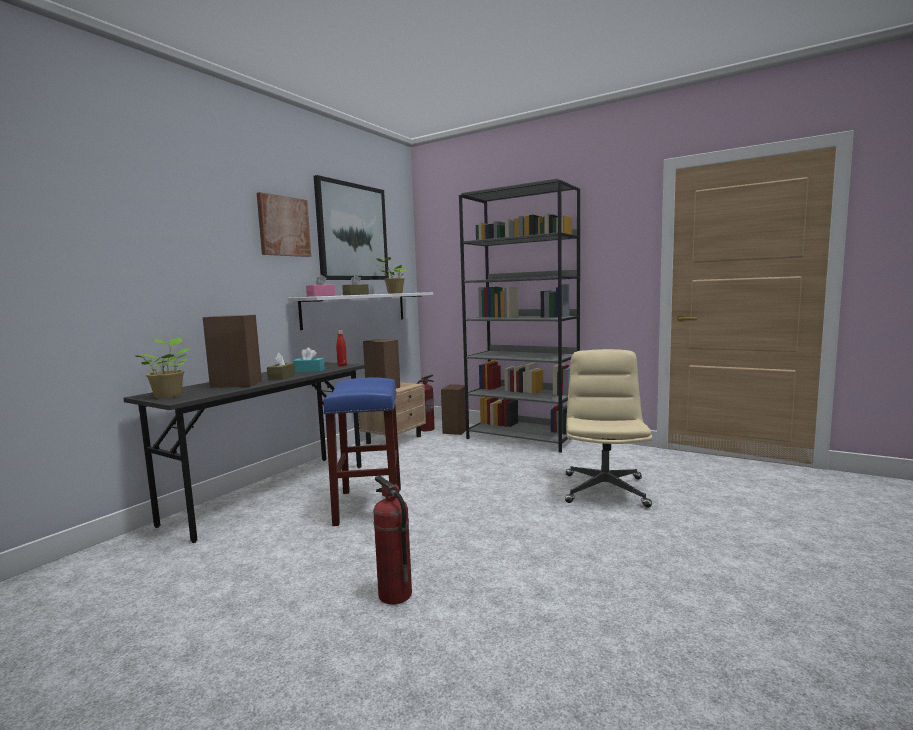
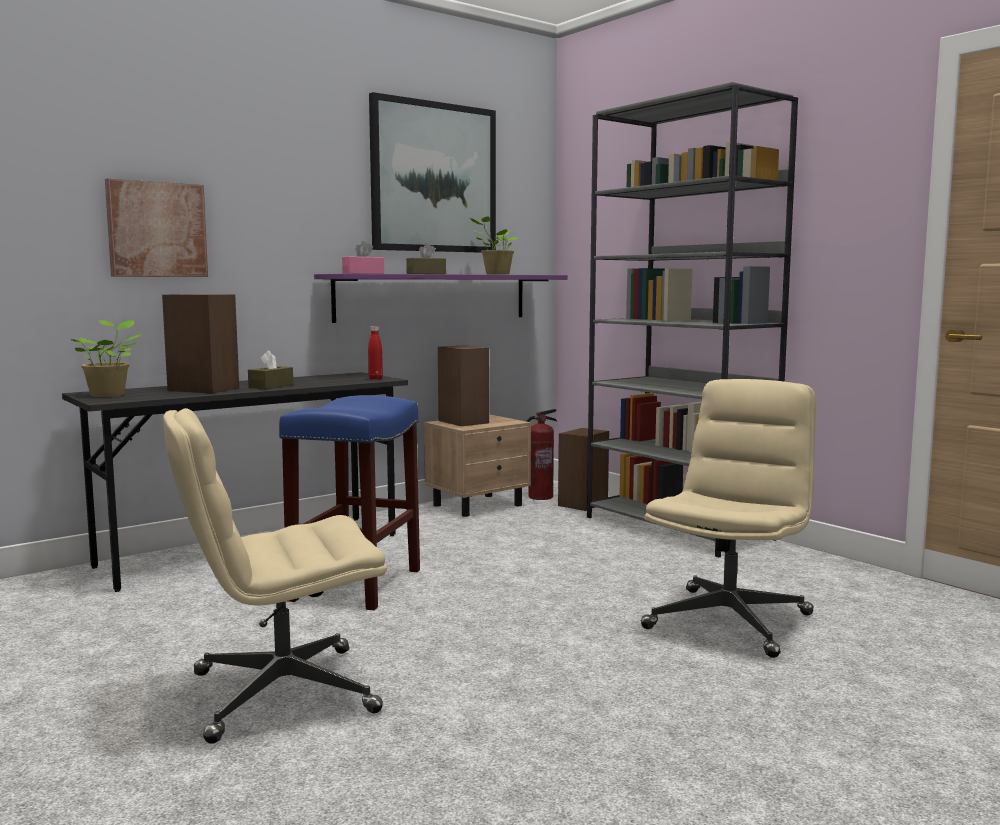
camera: 20 degrees right, 0 degrees up
picture [257,192,311,257] -> picture moved to [105,179,208,277]
white shelf [288,292,433,330] -> purple shelf [314,274,568,323]
turquoise tissue box [293,348,325,372] -> none
fire extinguisher [373,476,412,604] -> beige office chair [163,408,387,744]

